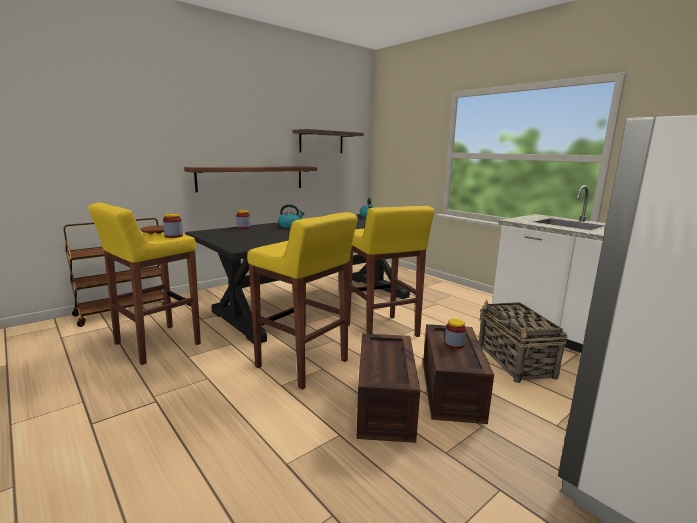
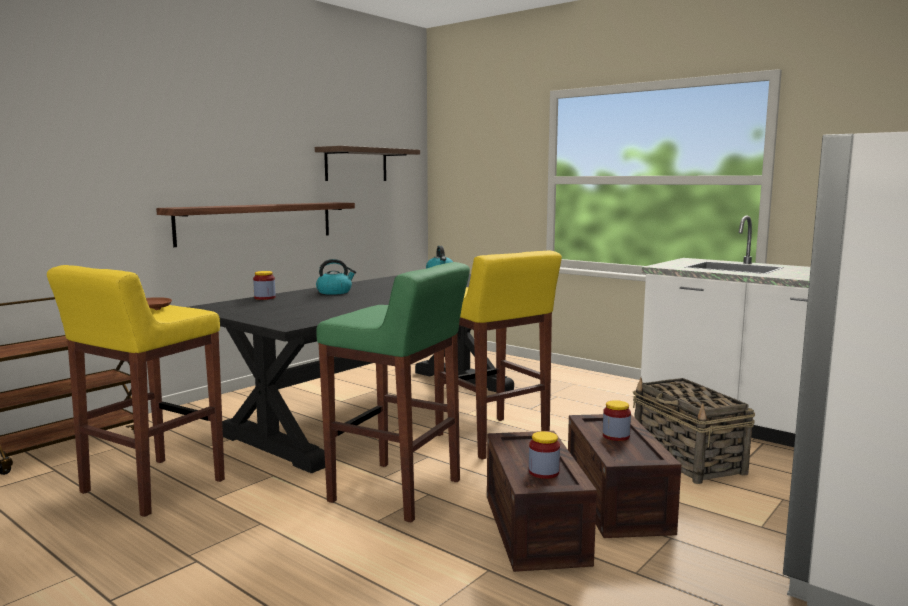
camera: 10 degrees left, 5 degrees down
jar [163,214,183,238] -> jar moved to [529,431,560,479]
yellow stool [247,212,358,390] -> green stool [316,262,470,522]

